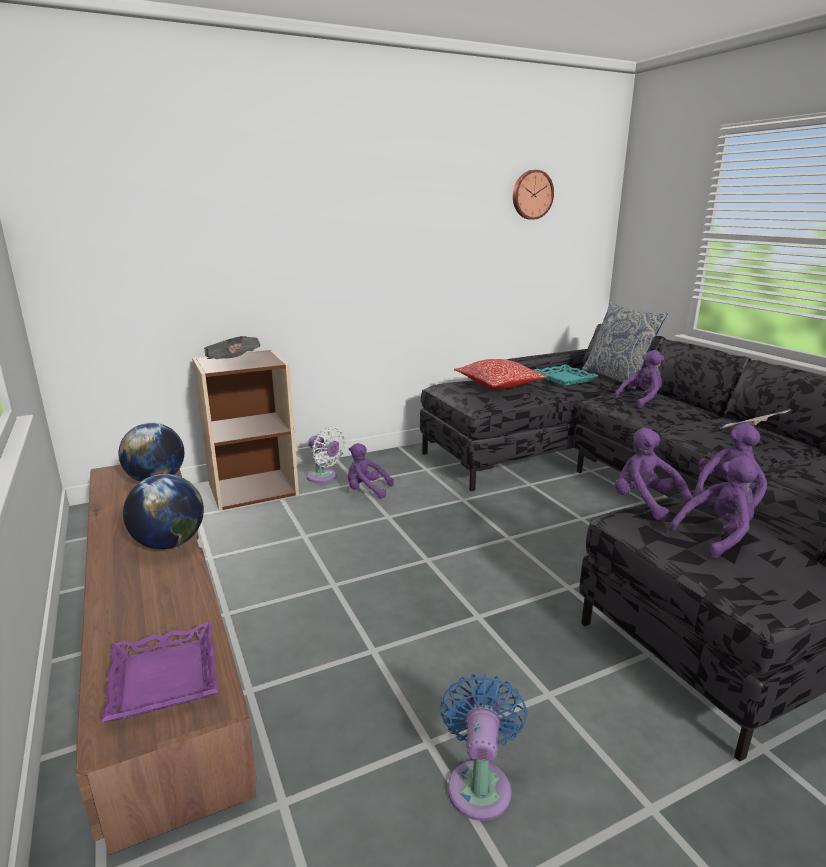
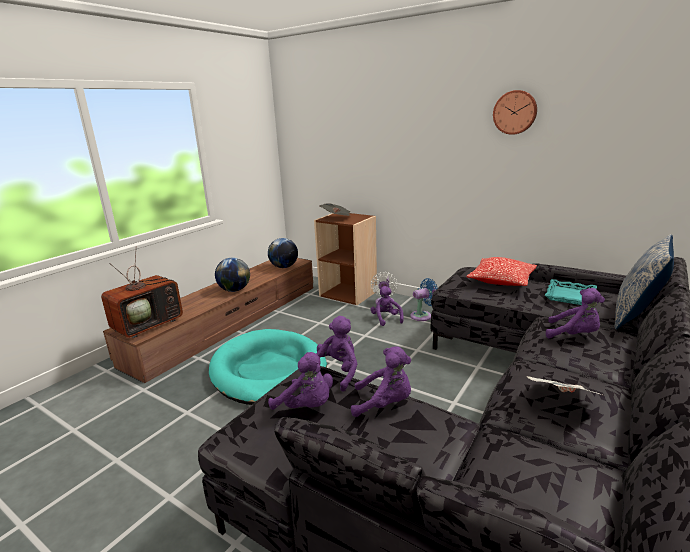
camera: 60 degrees right, 0 degrees up
purple tray [101,622,218,722] -> television [101,246,184,338]
blue fan [440,674,527,821] -> blue fan moved to [410,278,438,321]
wall clock [513,170,554,220] -> wall clock moved to [493,90,537,135]
none -> turquoise dog bed [209,329,327,405]

